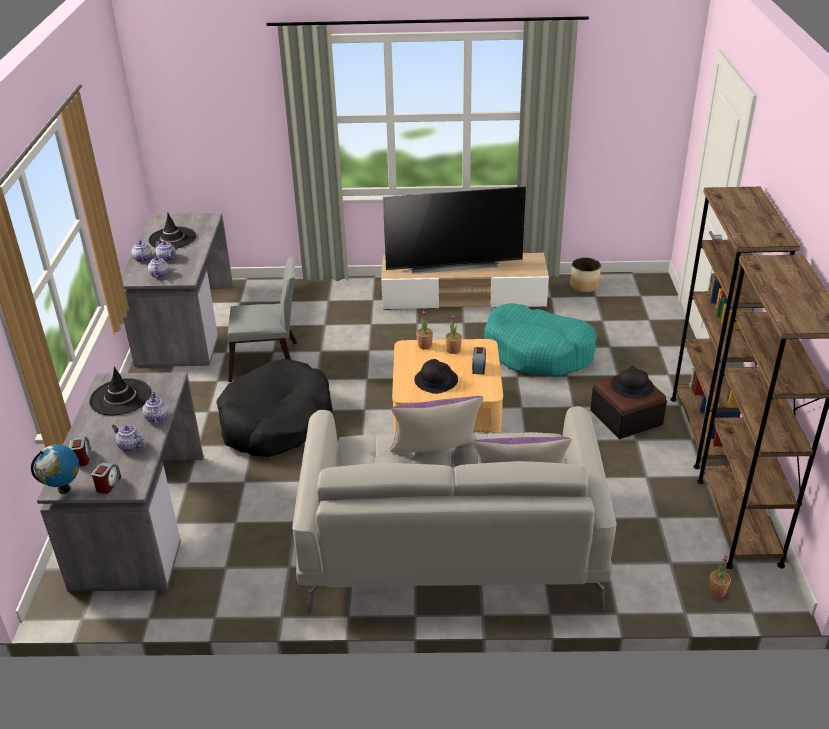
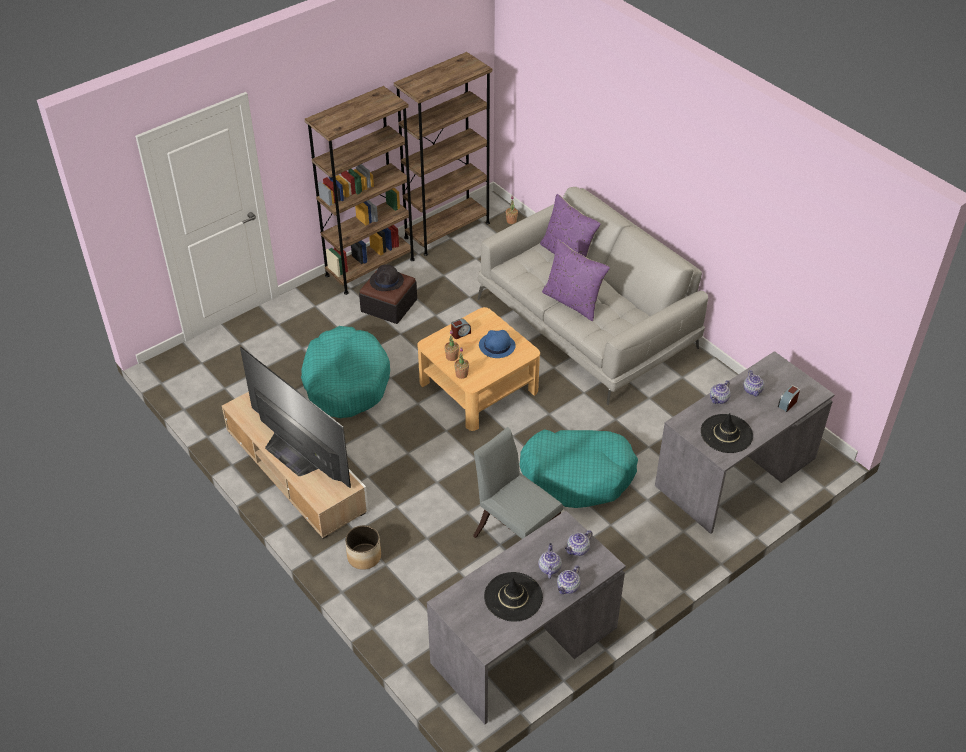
camera: 130 degrees left, 10 degrees up
globe [31,445,79,494] -> none
alarm clock [92,462,121,494] -> none
black dog bed [216,358,333,457] -> turquoise dog bed [519,429,638,508]
black hat [414,359,458,394] -> blue hat [479,330,516,358]
planter [570,257,601,292] -> planter moved to [345,525,381,570]

